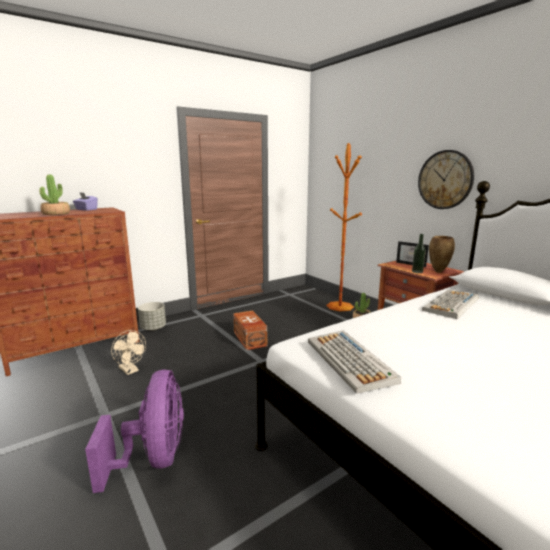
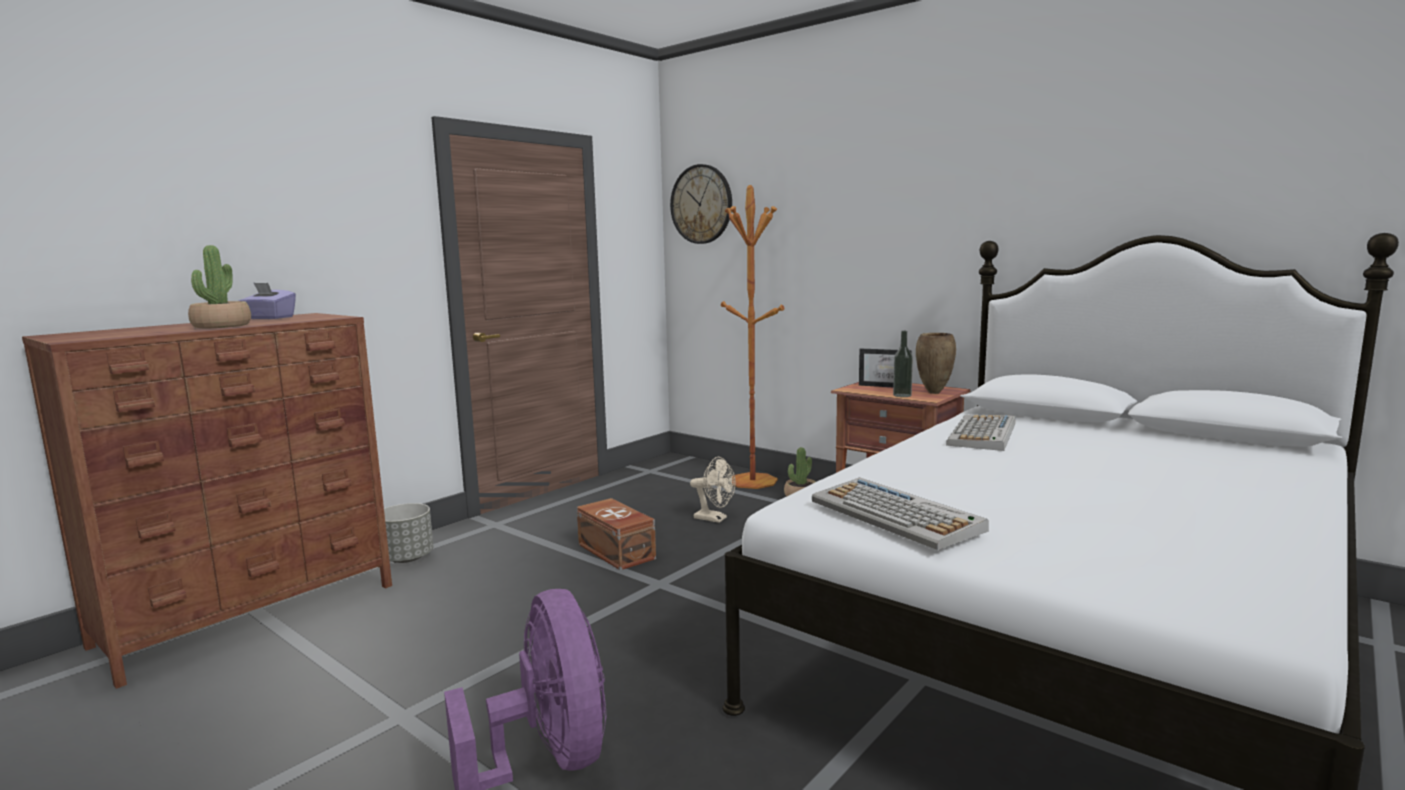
camera: 15 degrees left, 5 degrees down
beige fan [111,330,146,375] -> beige fan moved to [690,457,735,523]
wall clock [418,150,474,209] -> wall clock moved to [670,164,732,244]

